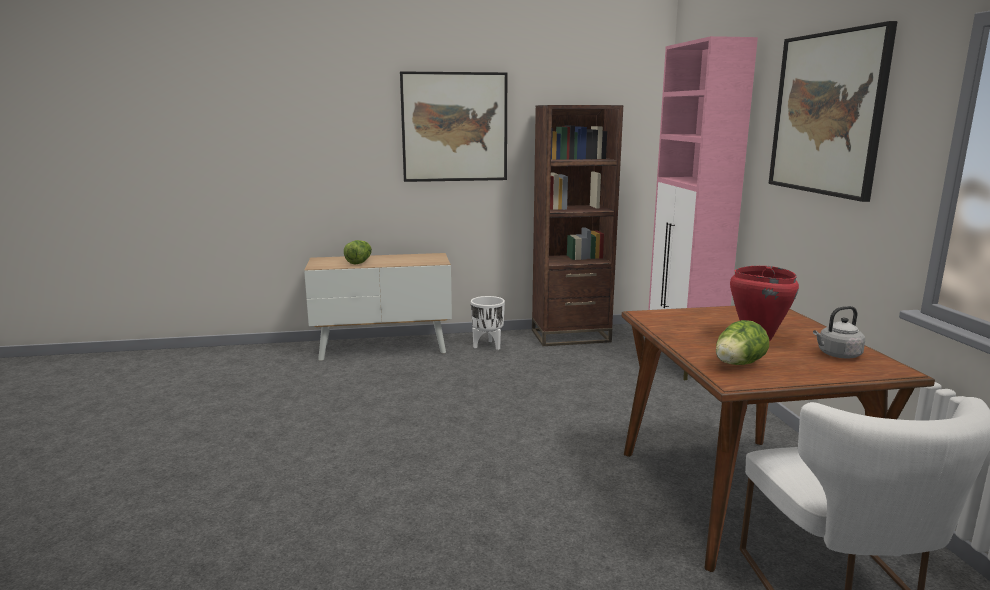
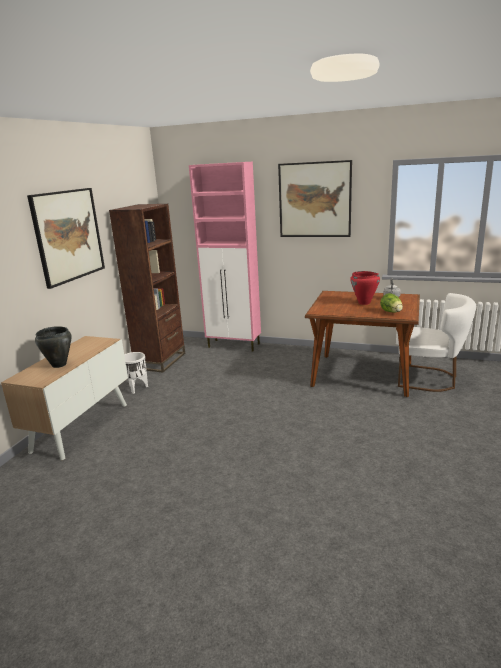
camera: 60 degrees left, 5 degrees up
lettuce [344,240,372,265] -> black cooking pot [35,326,72,368]

